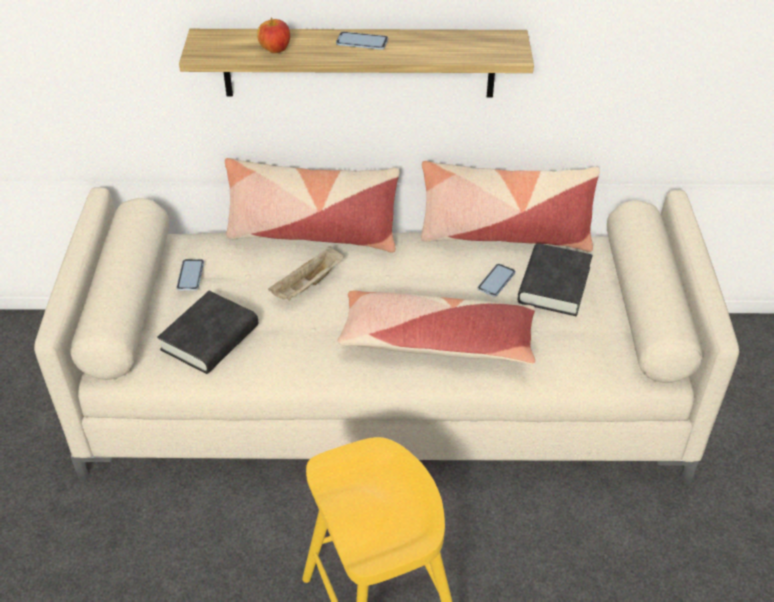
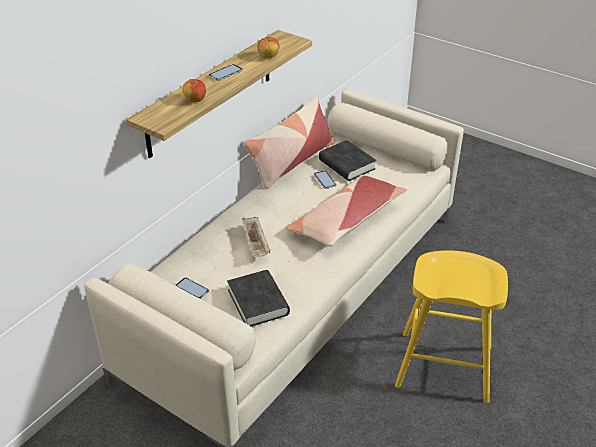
camera: 55 degrees left, 5 degrees down
pillow [225,158,400,253] -> none
none -> apple [258,37,280,58]

